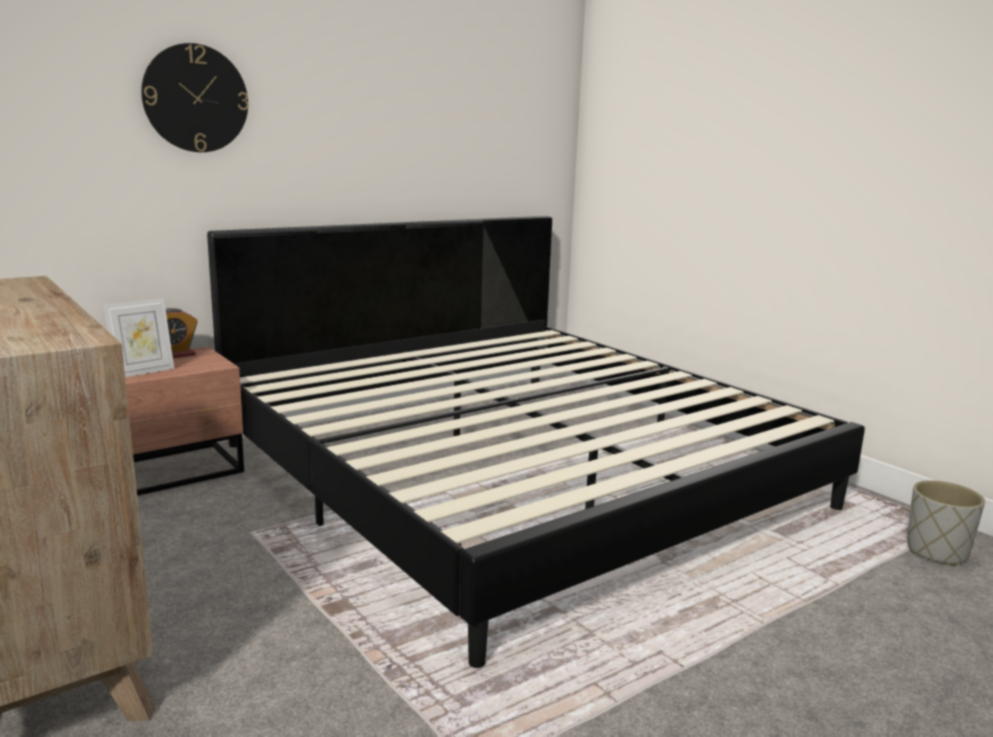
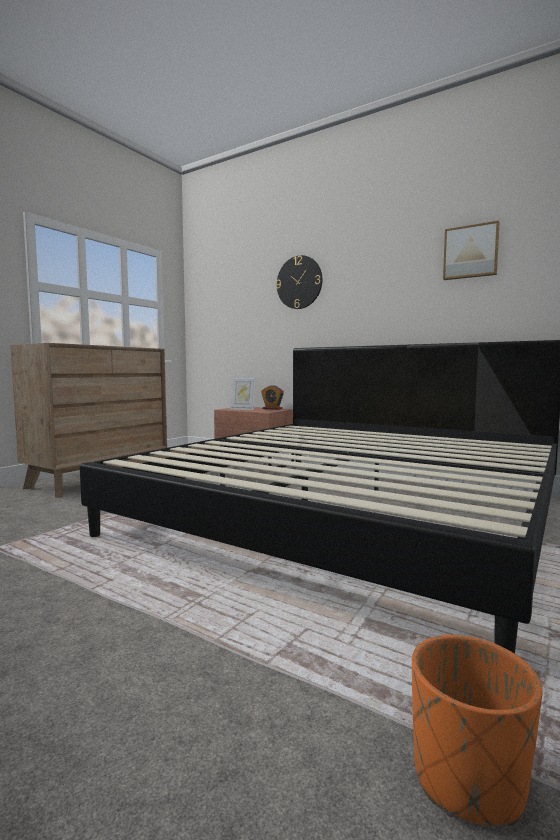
camera: 70 degrees right, 10 degrees down
grey planter [907,480,985,566] -> orange planter [412,635,542,826]
none -> picture [443,221,500,280]

